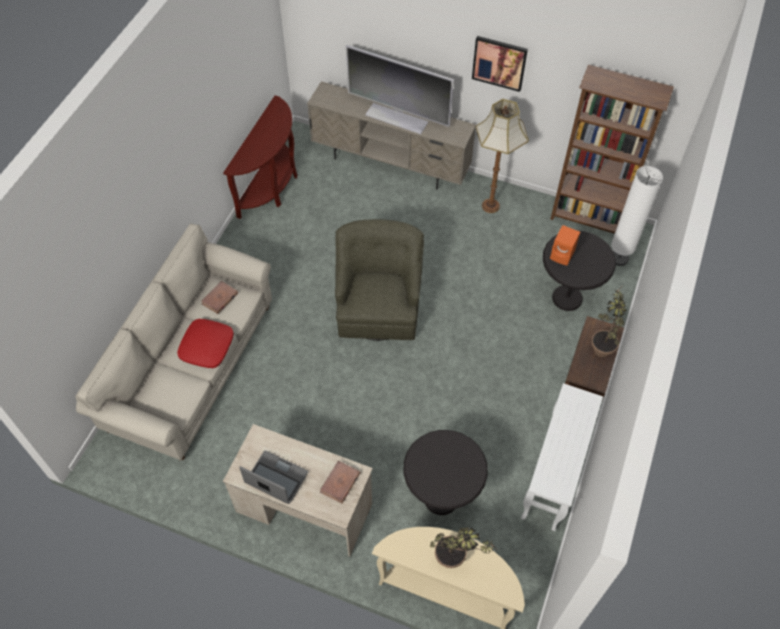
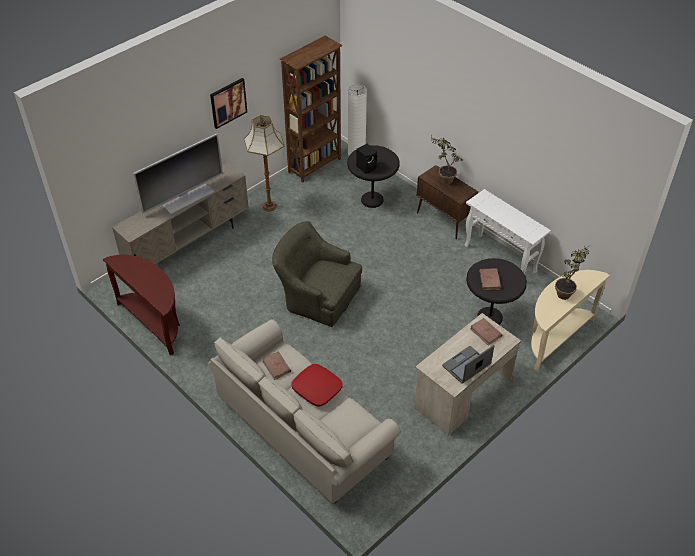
camera: 65 degrees left, 10 degrees down
orange speaker [550,225,580,266] -> black speaker [356,144,378,174]
none -> brown book [479,269,501,290]

